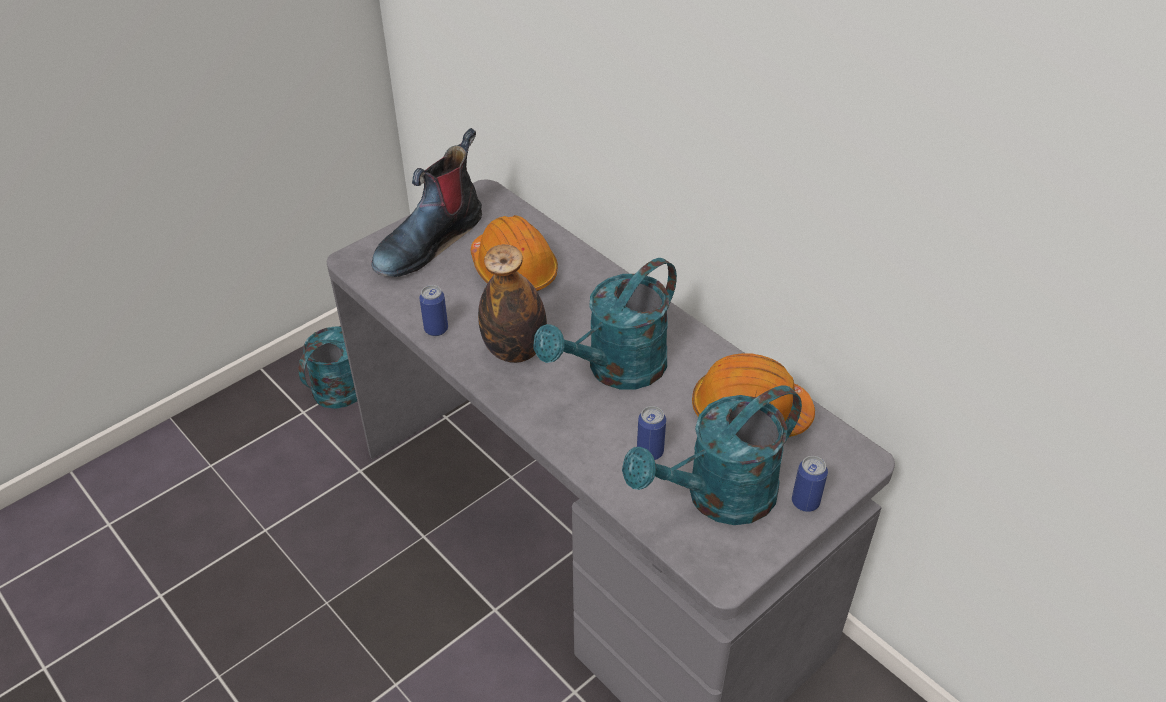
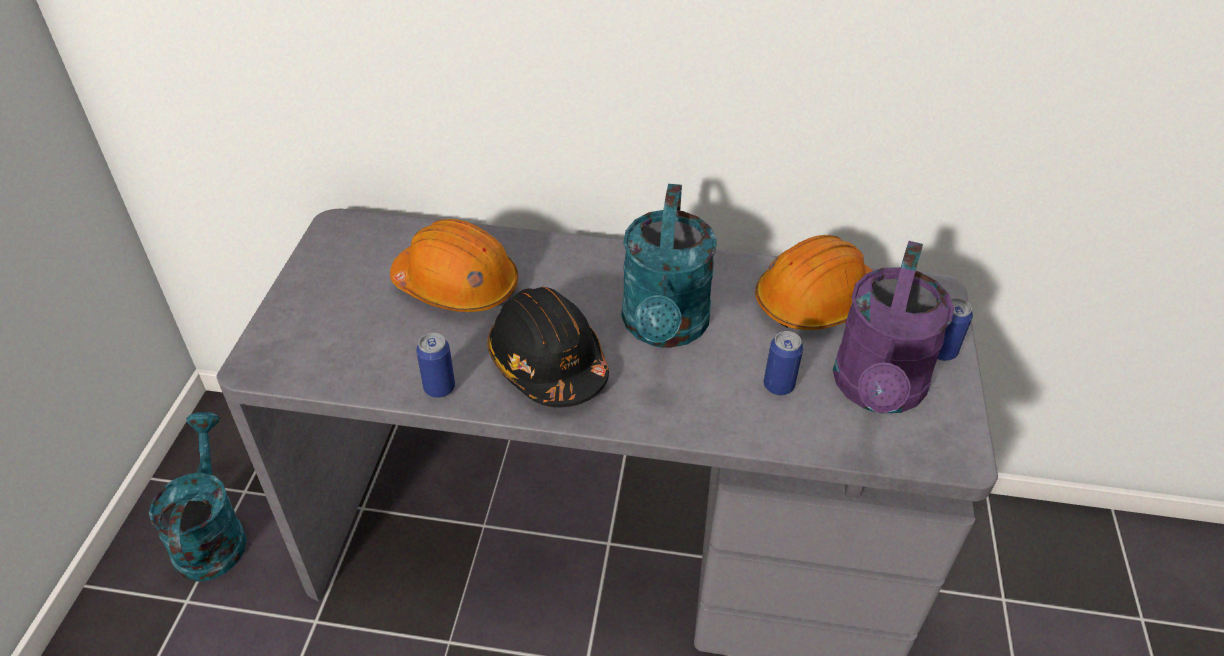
camera: 40 degrees left, 0 degrees up
boot [371,128,482,277] -> none
bottle [478,244,547,363] -> black hard hat [487,287,609,408]
turquoise watering can [622,385,802,525] -> purple watering can [833,241,954,413]

